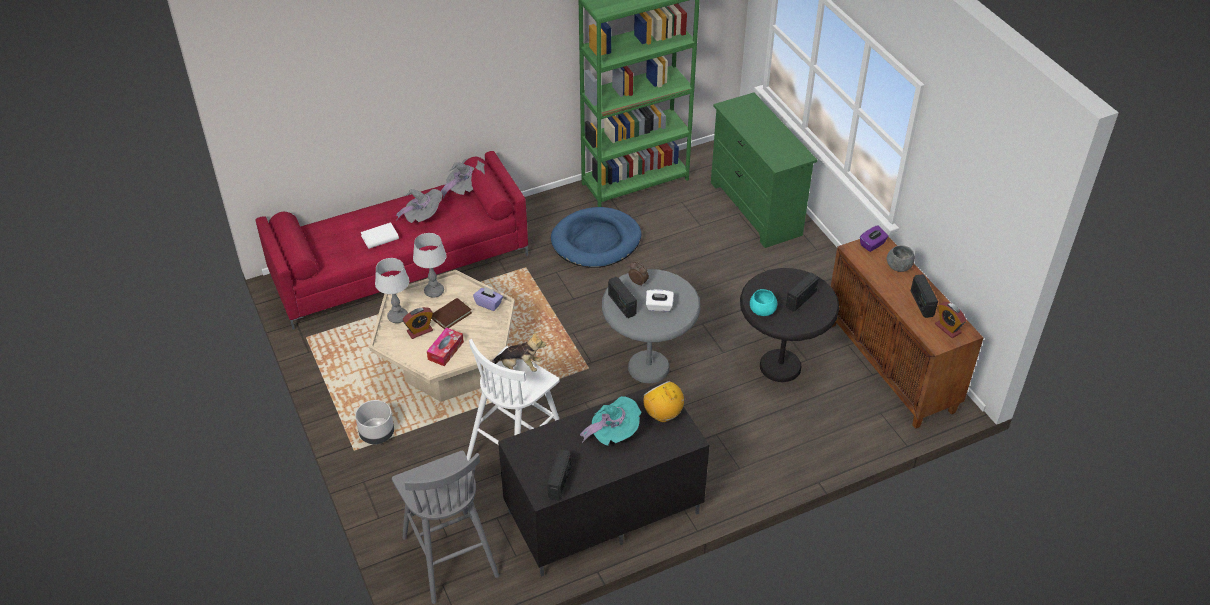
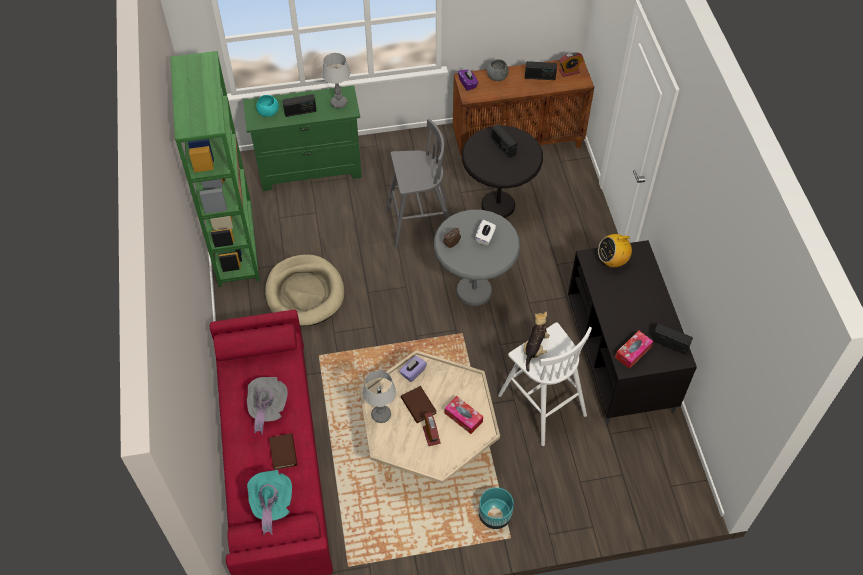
camera: 75 degrees left, 10 degrees up
grey planter [355,400,394,444] -> turquoise planter [479,487,514,529]
white book [360,223,399,249] -> brown book [269,433,297,470]
table lamp [375,258,409,323] -> table lamp moved to [322,53,350,109]
grey stool [392,451,499,604] -> grey stool moved to [386,118,449,248]
grey hat [440,158,485,198] -> none
blue dog bed [551,207,641,268] -> beige dog bed [265,254,344,326]
turquoise hat [580,396,642,446] -> turquoise hat moved to [247,470,292,535]
radio [608,277,637,318] -> radio moved to [283,94,317,117]
turquoise bowl [750,289,777,316] -> turquoise bowl moved to [256,95,279,117]
none -> tissue box [615,331,653,369]

